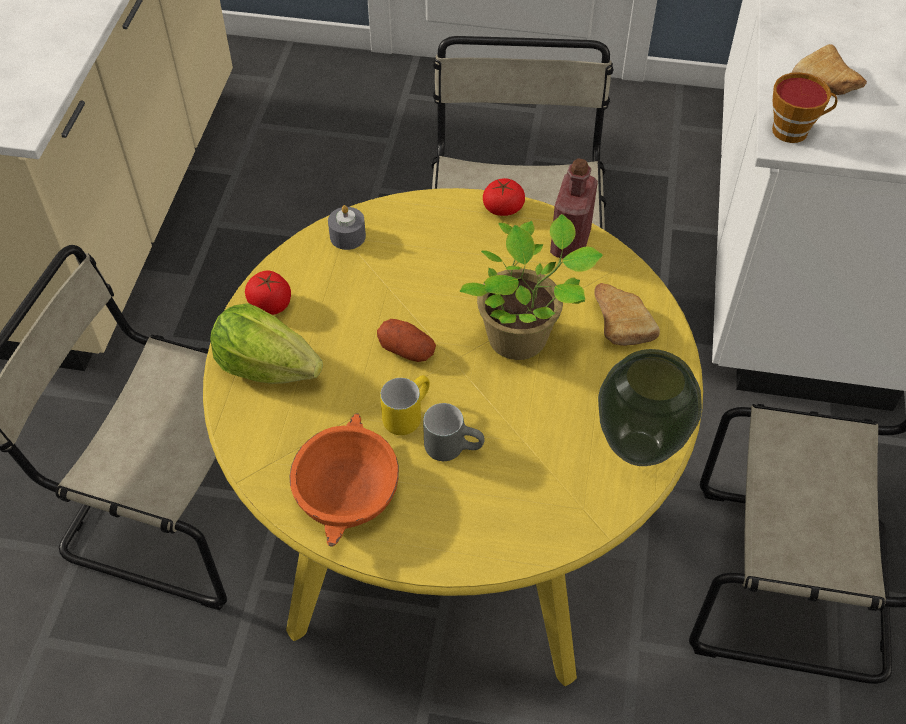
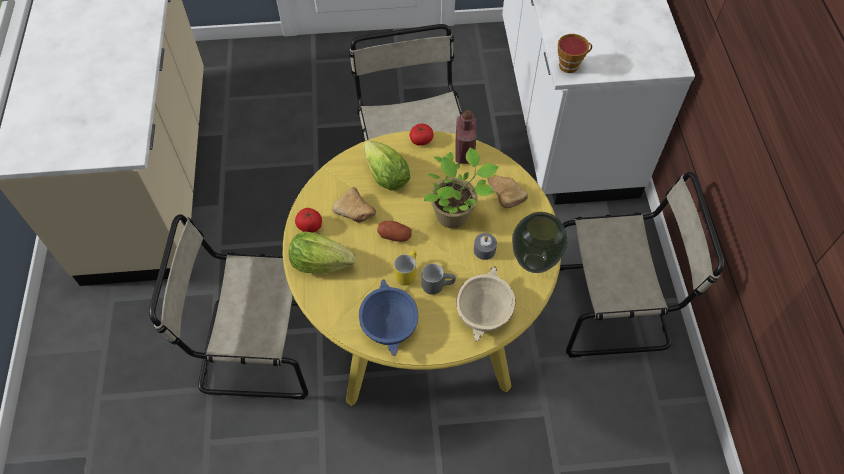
camera: 15 degrees left, 5 degrees up
orange bowl [289,413,399,546] -> blue bowl [359,279,418,356]
grey candle [328,205,366,250] -> grey candle moved to [474,233,497,260]
bread [792,44,867,95] -> bread moved to [332,187,376,223]
none -> lettuce [363,140,411,191]
none -> beige bowl [456,266,516,342]

